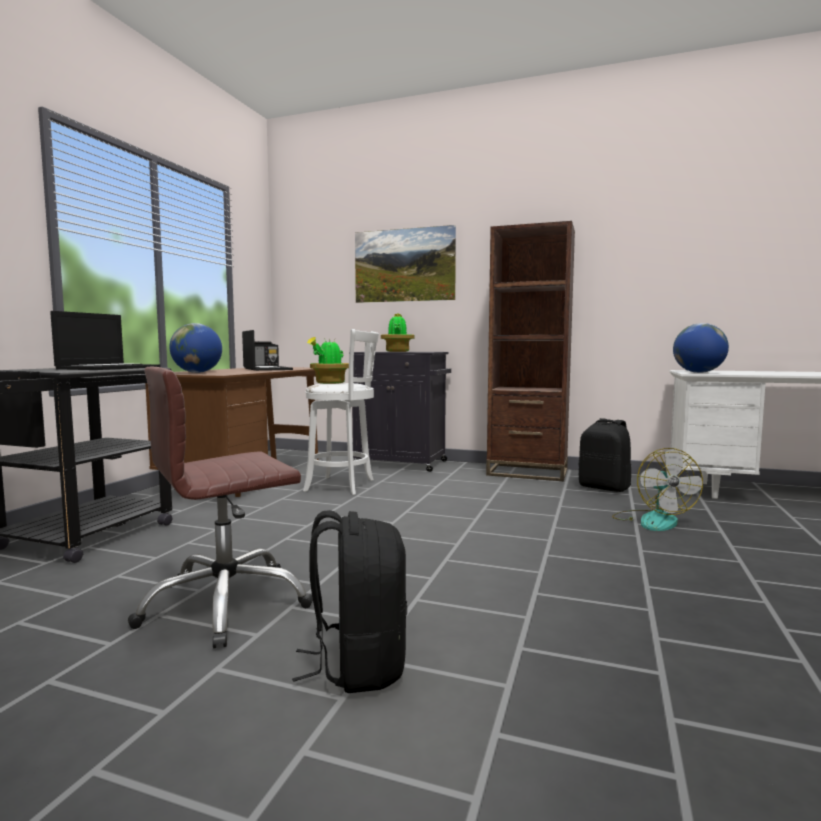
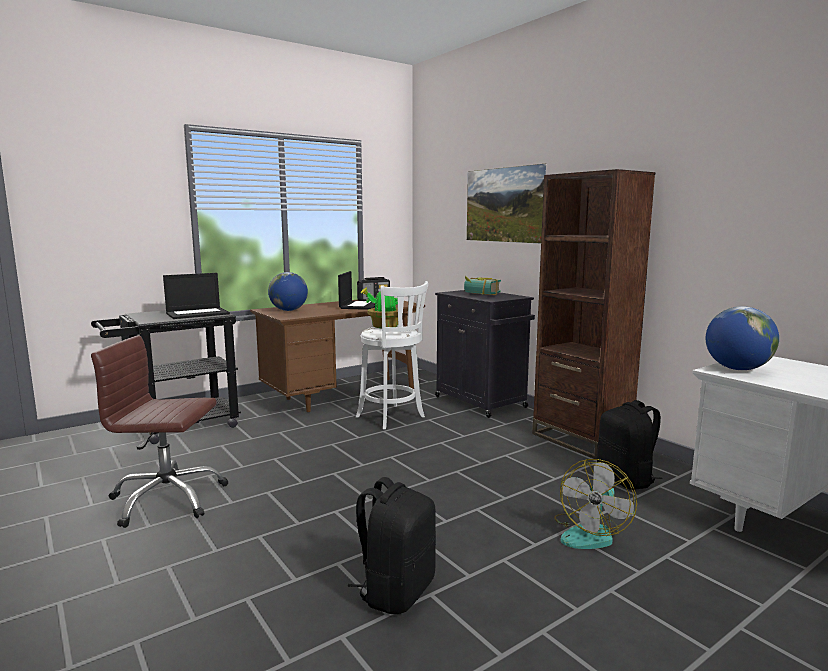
camera: 35 degrees right, 5 degrees up
black backpack [292,510,407,693] -> black backpack moved to [348,477,436,614]
potted plant [381,313,414,352] -> book [464,276,501,295]

